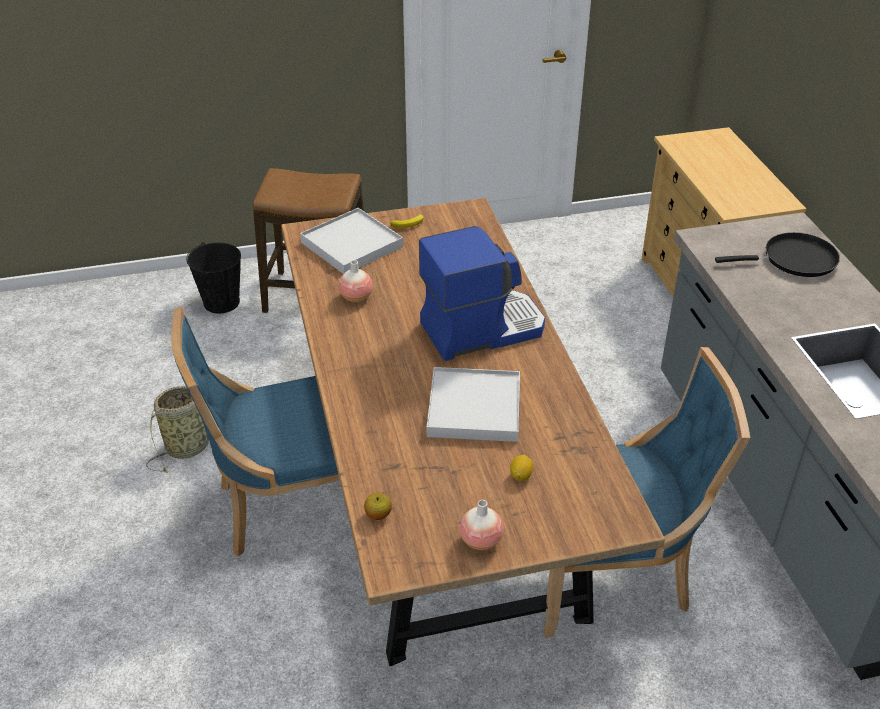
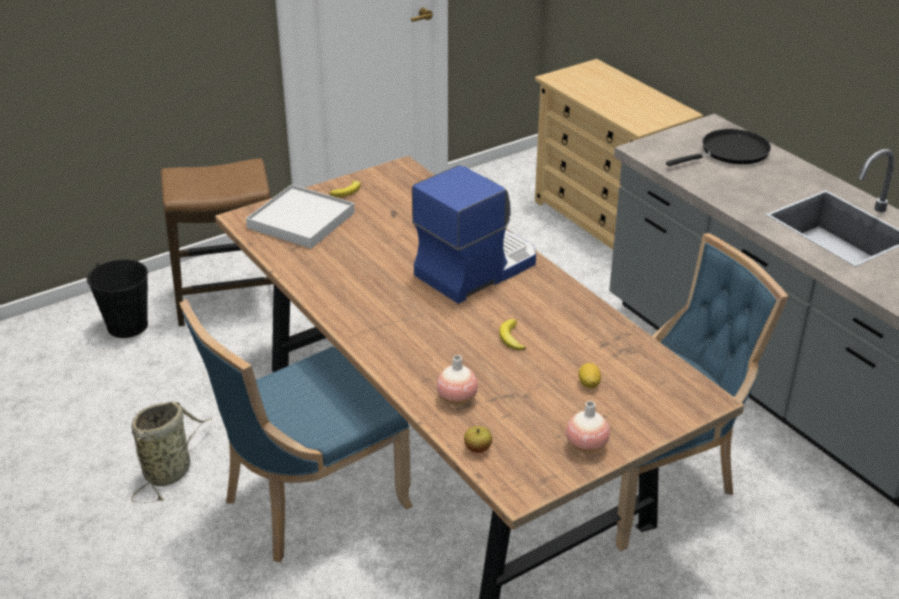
camera: 20 degrees left, 5 degrees down
vase [339,260,373,302] -> vase moved to [437,355,478,406]
white tray [427,367,520,442] -> banana [499,319,526,350]

